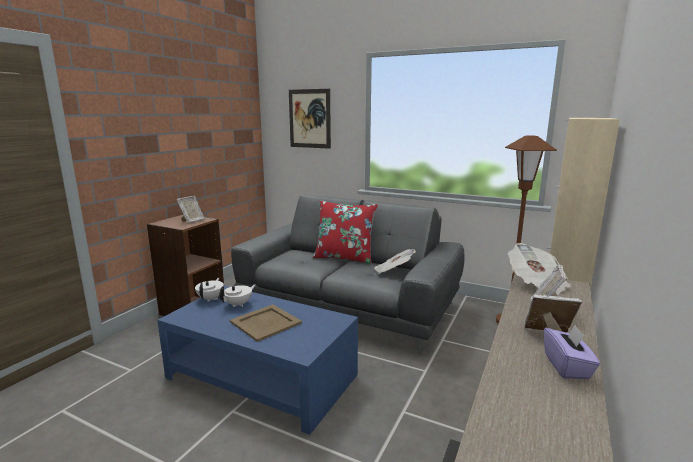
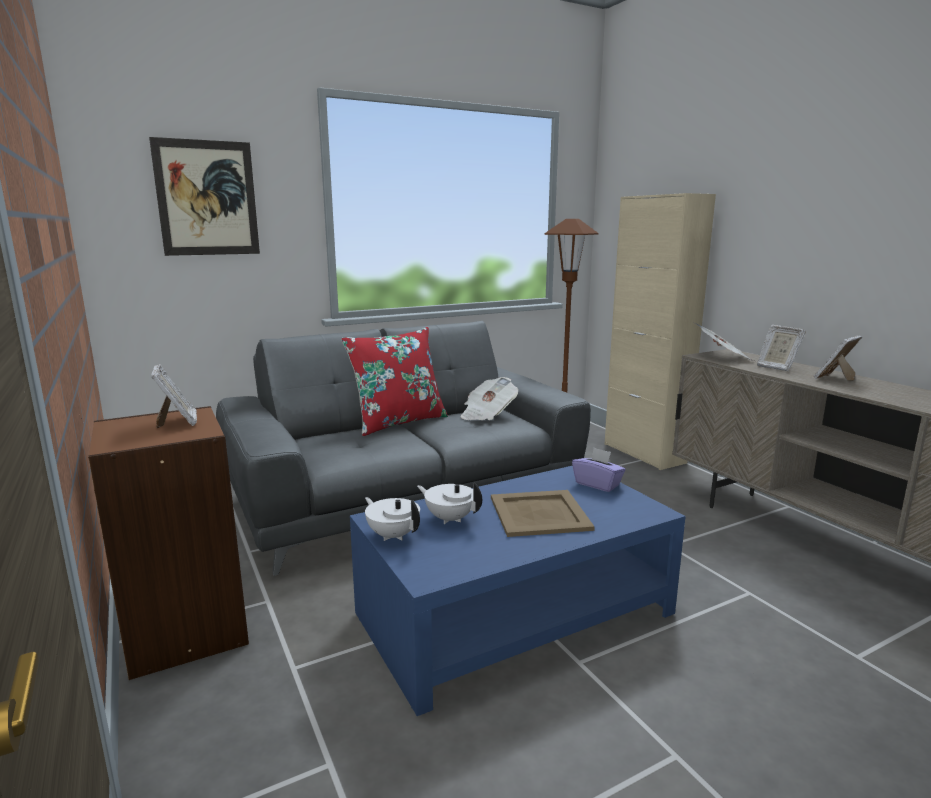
camera: 55 degrees left, 0 degrees up
white teapot [219,284,256,307] -> white teapot turned 45 degrees counterclockwise [417,483,482,524]
purple tissue box [544,325,600,379] -> purple tissue box moved to [572,448,625,492]

